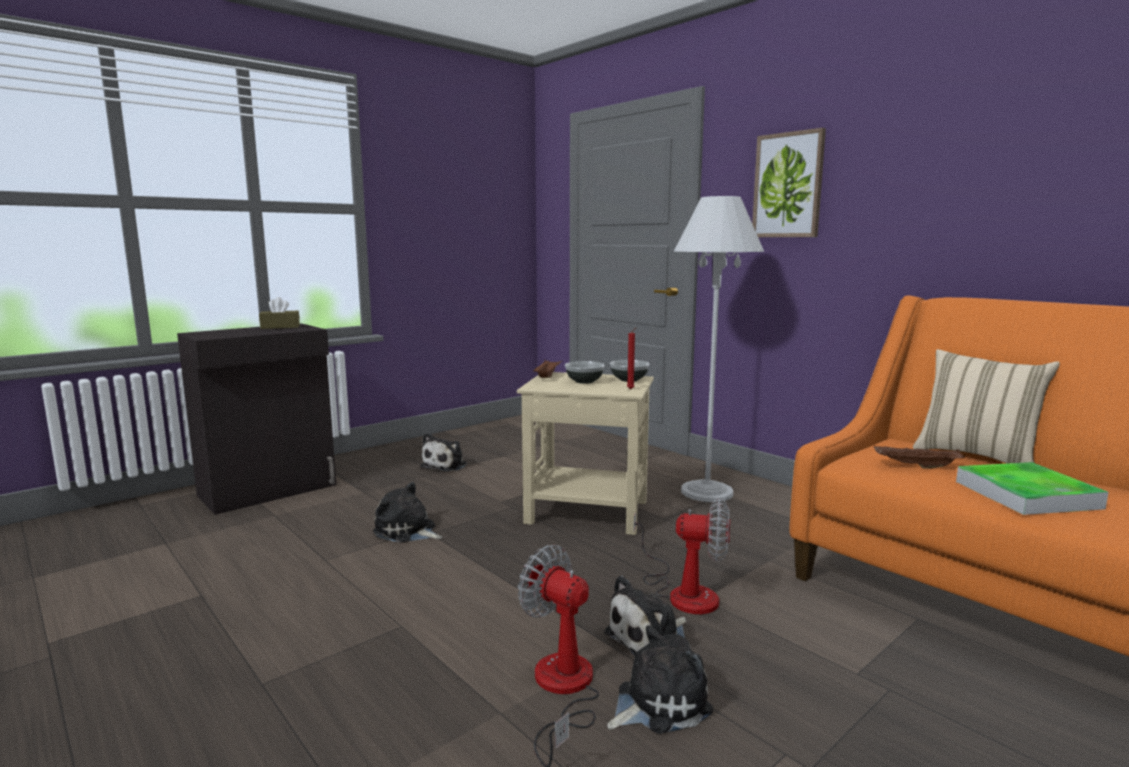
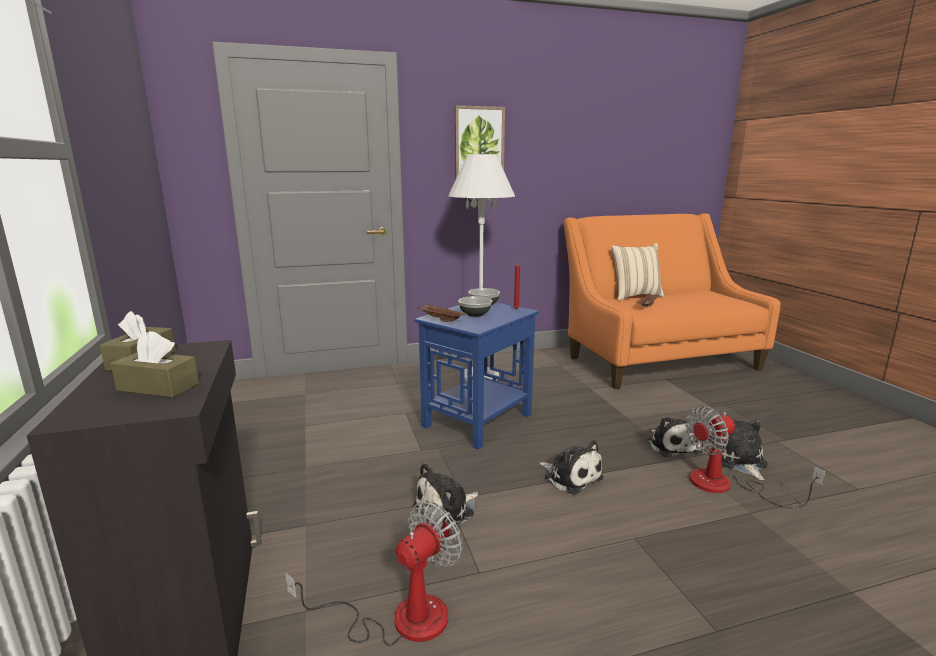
camera: 65 degrees left, 5 degrees up
plush toy [420,433,467,472] -> plush toy moved to [539,440,604,495]
beige side table [517,372,654,535] -> blue side table [414,302,539,449]
fan [634,499,730,614] -> fan moved to [285,501,462,646]
tray [956,462,1109,515] -> none
none -> brown tissue box [111,331,199,398]

